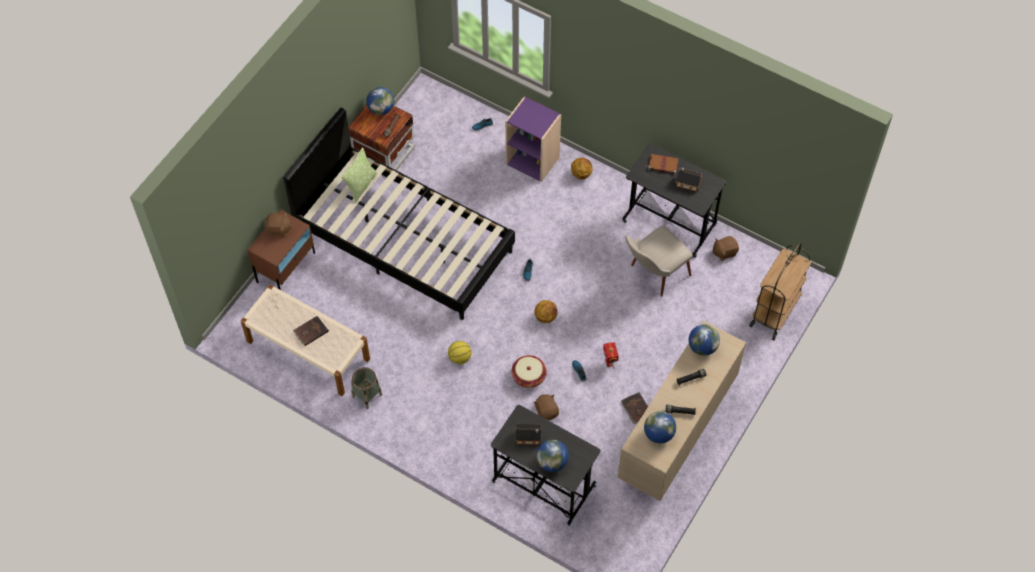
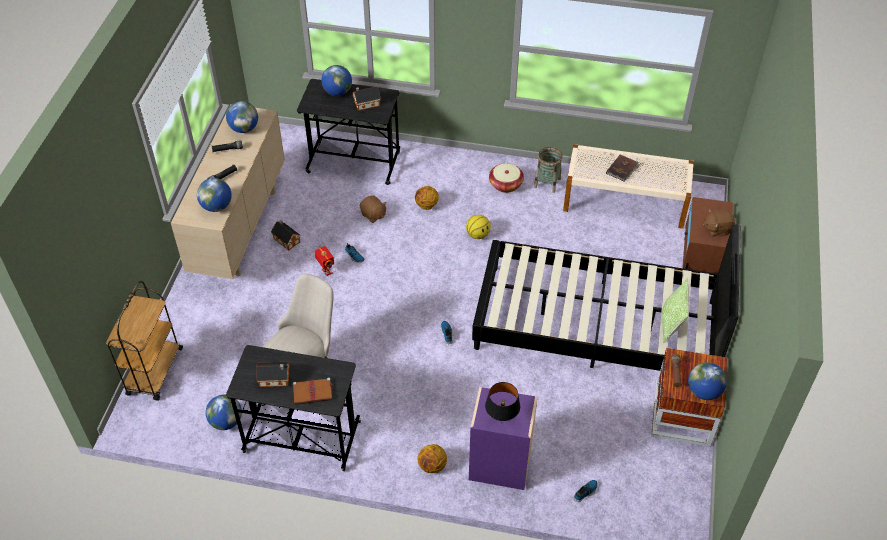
camera: 160 degrees right, 10 degrees down
basket [511,355,547,388] -> basket moved to [489,163,524,193]
basketball [535,300,558,323] -> basketball moved to [415,186,439,210]
brown book [621,392,648,425] -> toy house [271,220,300,250]
brown plush toy [712,236,739,261] -> globe [206,394,242,430]
none -> black table lamp [485,382,520,424]

